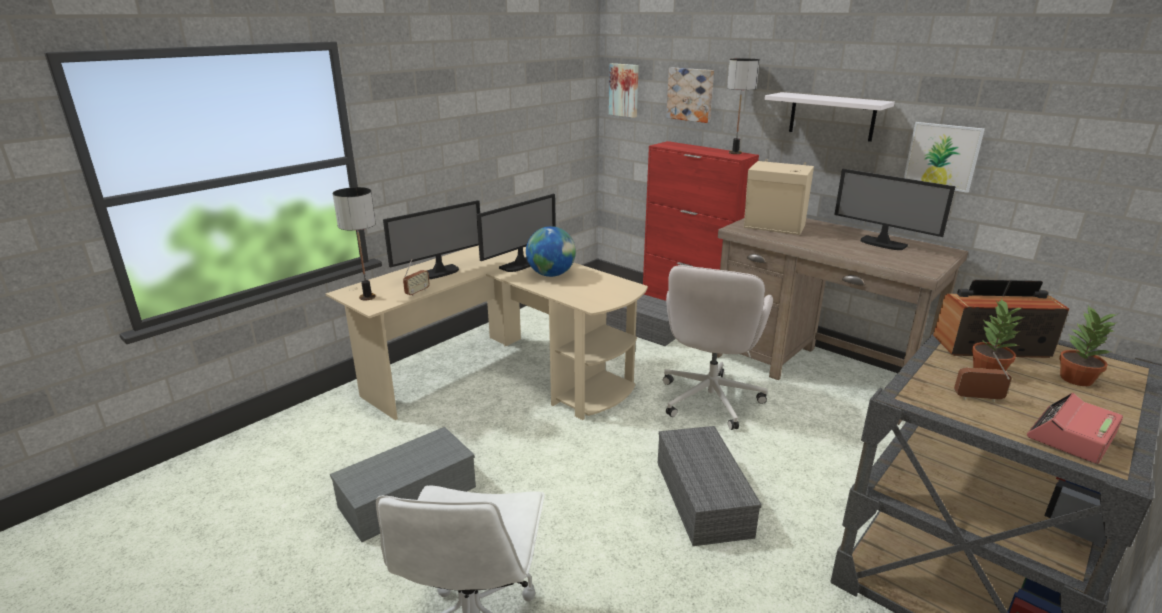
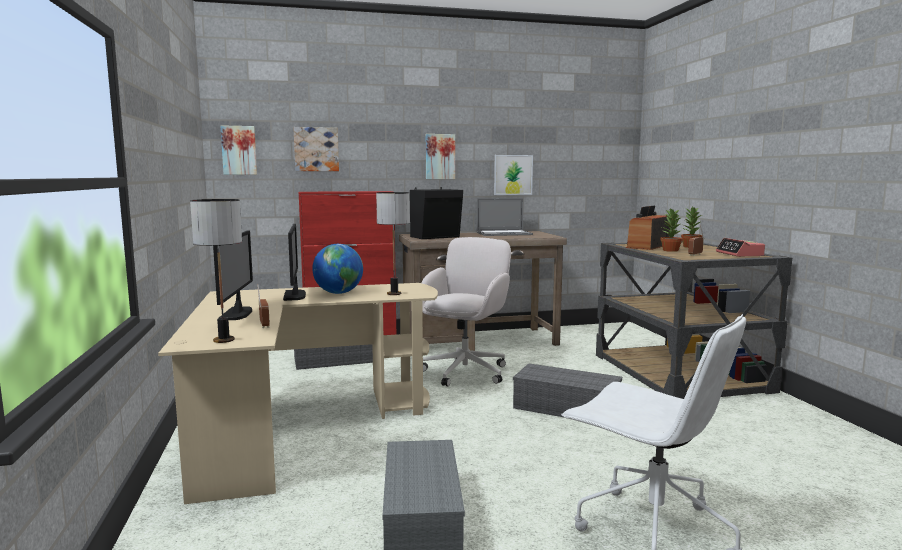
camera: 55 degrees left, 15 degrees down
white office chair [663,265,773,430] -> white office chair turned 120 degrees counterclockwise [422,237,511,386]
table lamp [727,58,760,154] -> table lamp moved to [376,192,410,295]
beige speaker [744,159,814,235] -> black speaker [410,187,463,239]
white shelf [765,92,895,142] -> picture [426,134,455,179]
monitor [834,169,956,250] -> laptop [477,198,533,236]

